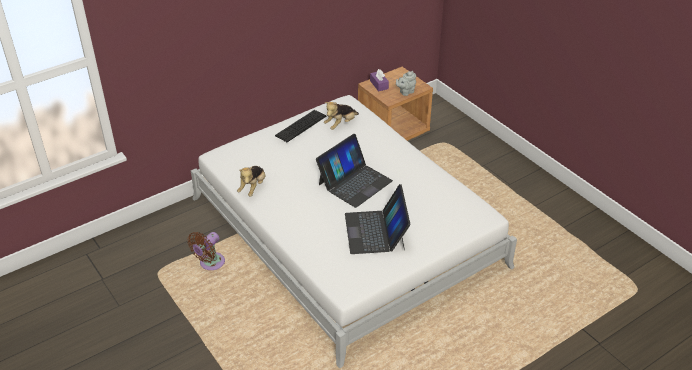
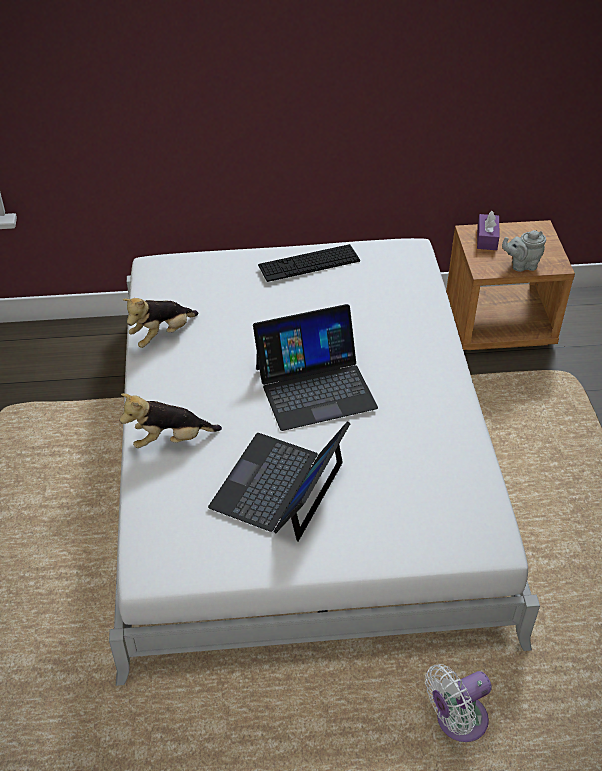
camera: 30 degrees right, 5 degrees up
brown fan [187,232,225,270] -> none
plush toy [324,102,359,130] -> plush toy moved to [119,393,222,448]
none -> white fan [425,664,492,742]

